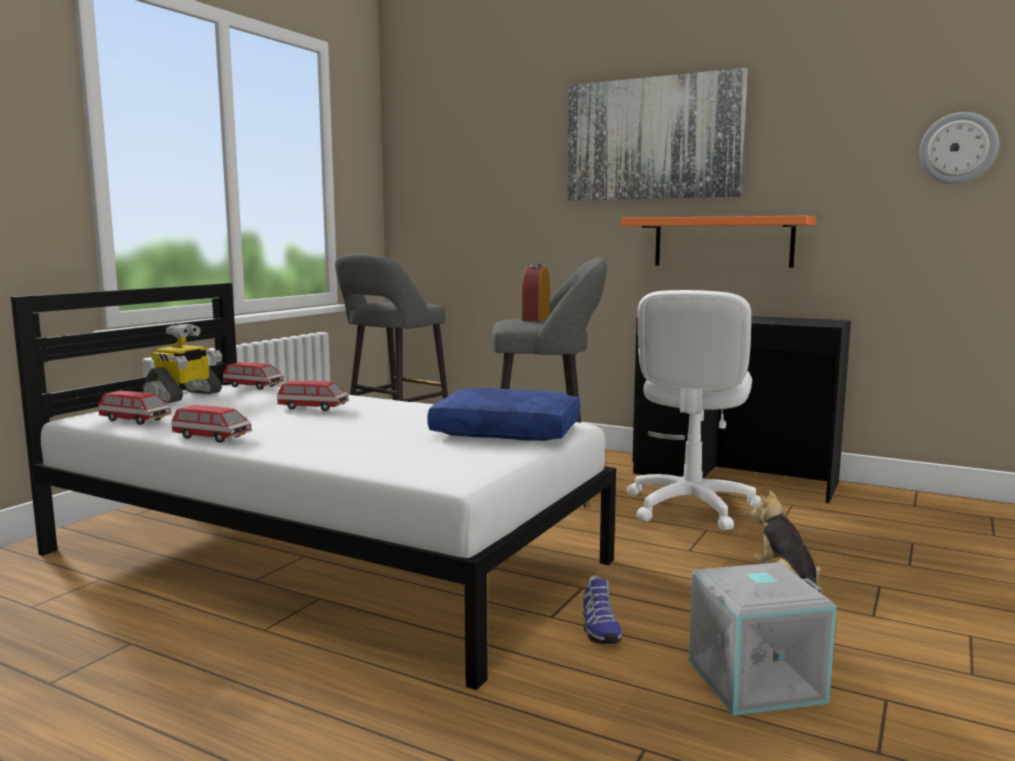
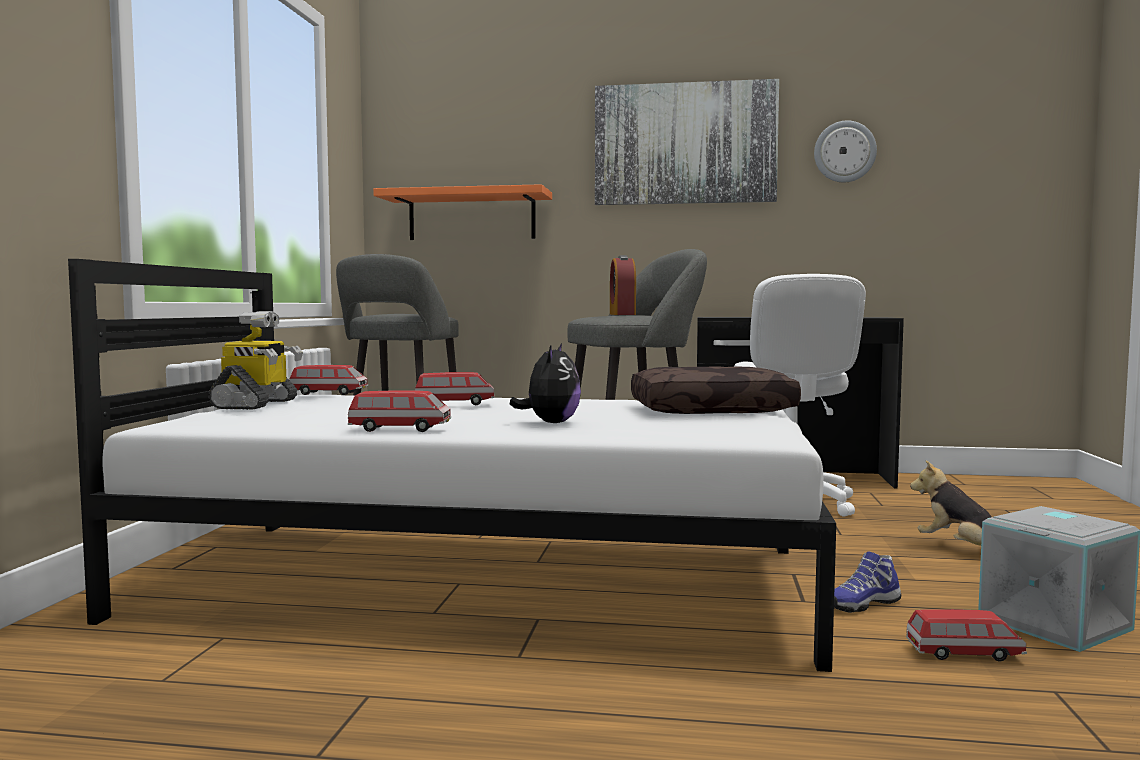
camera: 20 degrees left, 5 degrees down
toy car [98,391,172,425] -> toy car moved to [906,609,1027,662]
blue pillow [427,388,580,441] -> brown pillow [631,366,801,414]
shoe [583,576,622,644] -> shoe turned 90 degrees clockwise [834,551,901,613]
orange shelf [621,216,816,268] -> orange shelf moved to [373,184,552,240]
wall clock [919,112,999,184] -> wall clock moved to [814,121,877,182]
none -> plush toy [510,343,581,423]

